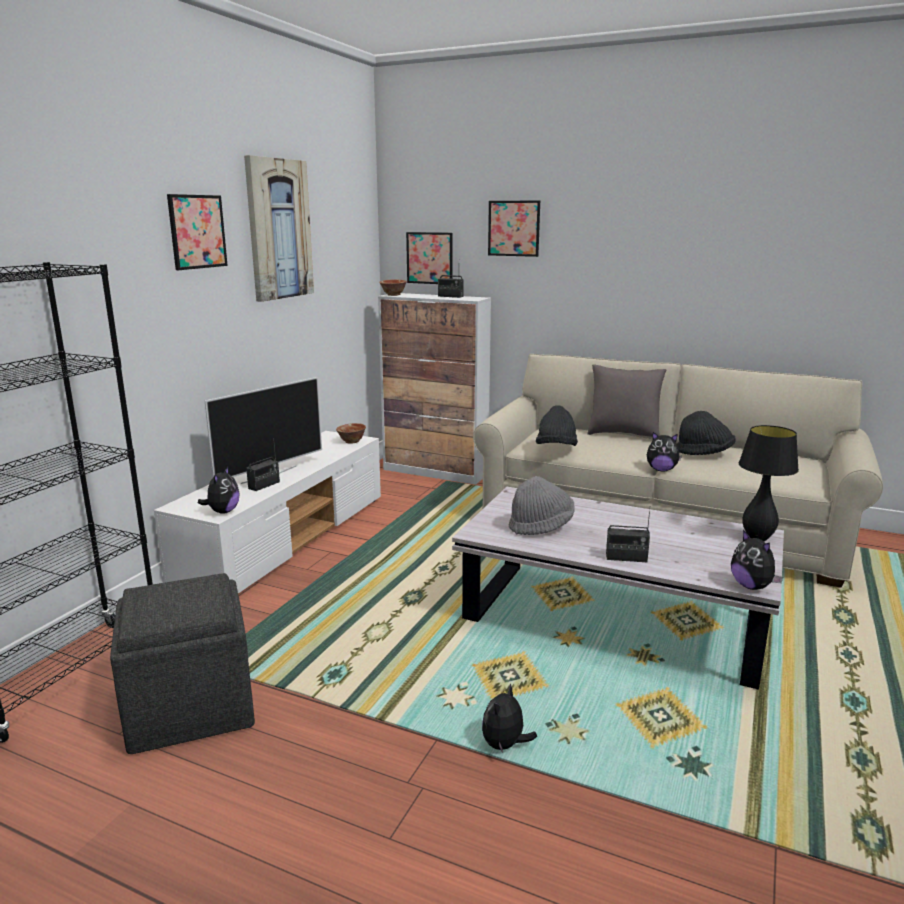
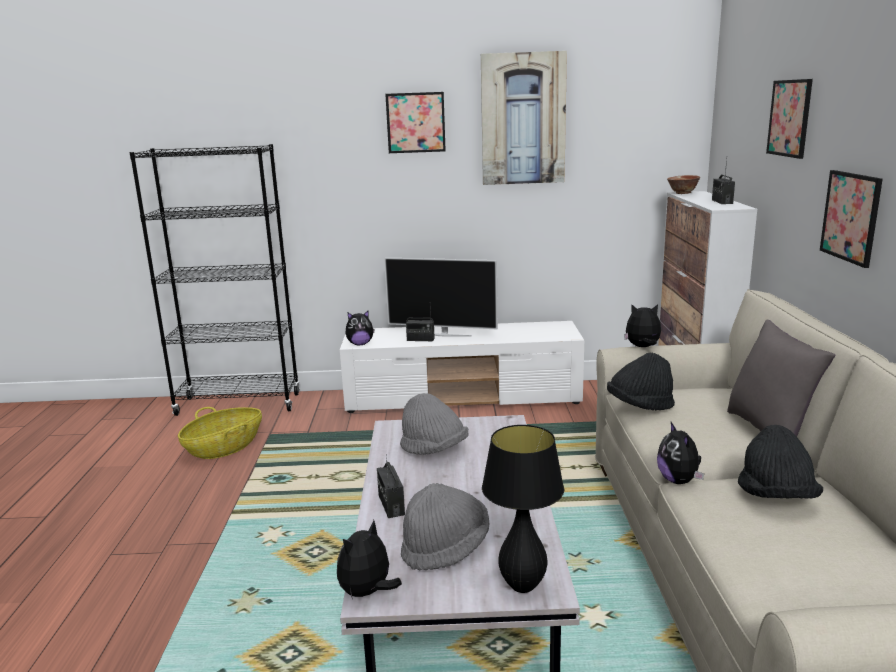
camera: 65 degrees right, 0 degrees up
grey ottoman [110,573,255,754] -> basket [178,407,262,459]
bowl [336,423,366,444] -> none
picture [406,232,453,284] -> picture moved to [820,170,883,268]
plush toy [482,683,537,753] -> plush toy moved to [624,304,661,347]
none -> grey hat [401,483,489,570]

